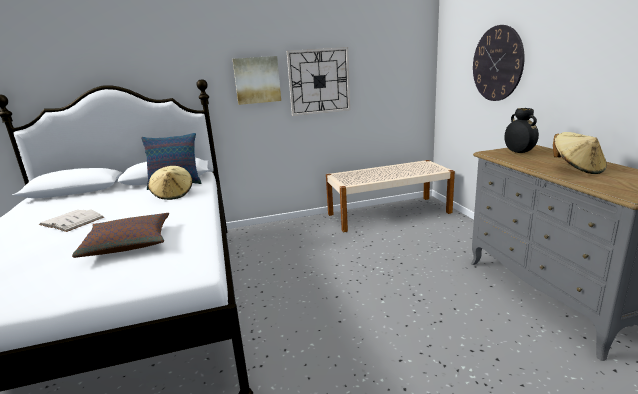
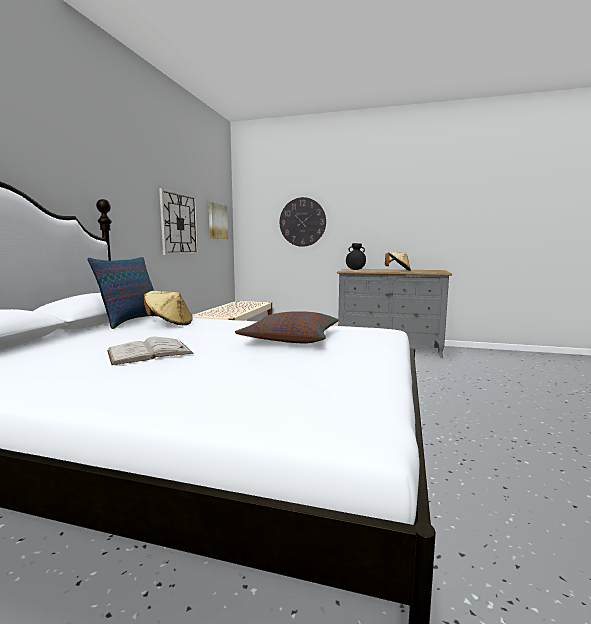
camera: 60 degrees left, 10 degrees down
picture [233,56,281,105] -> picture moved to [208,202,228,239]

